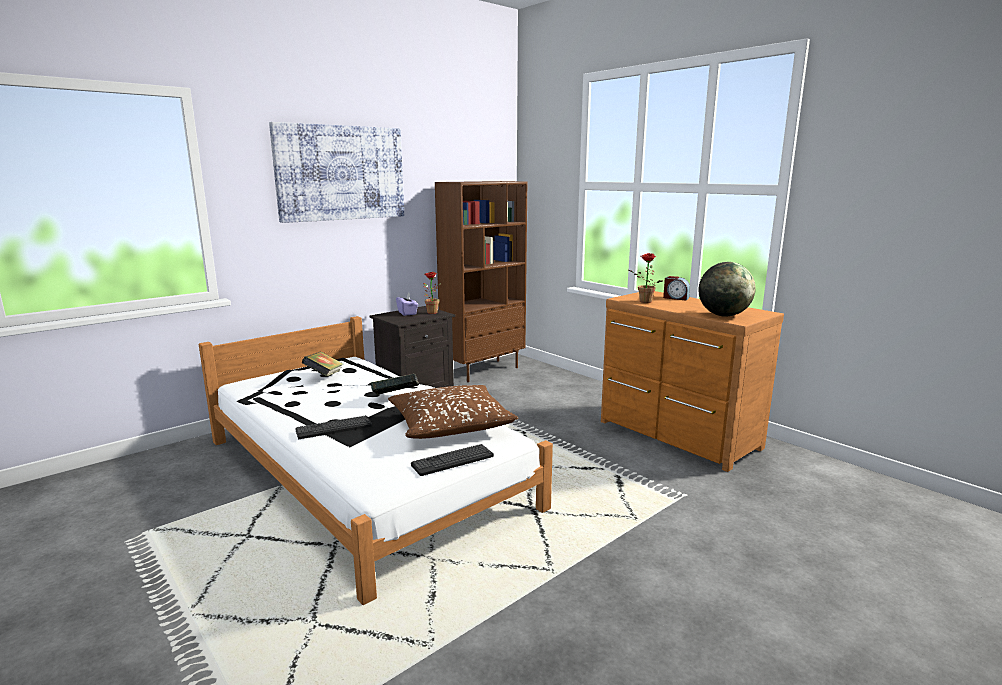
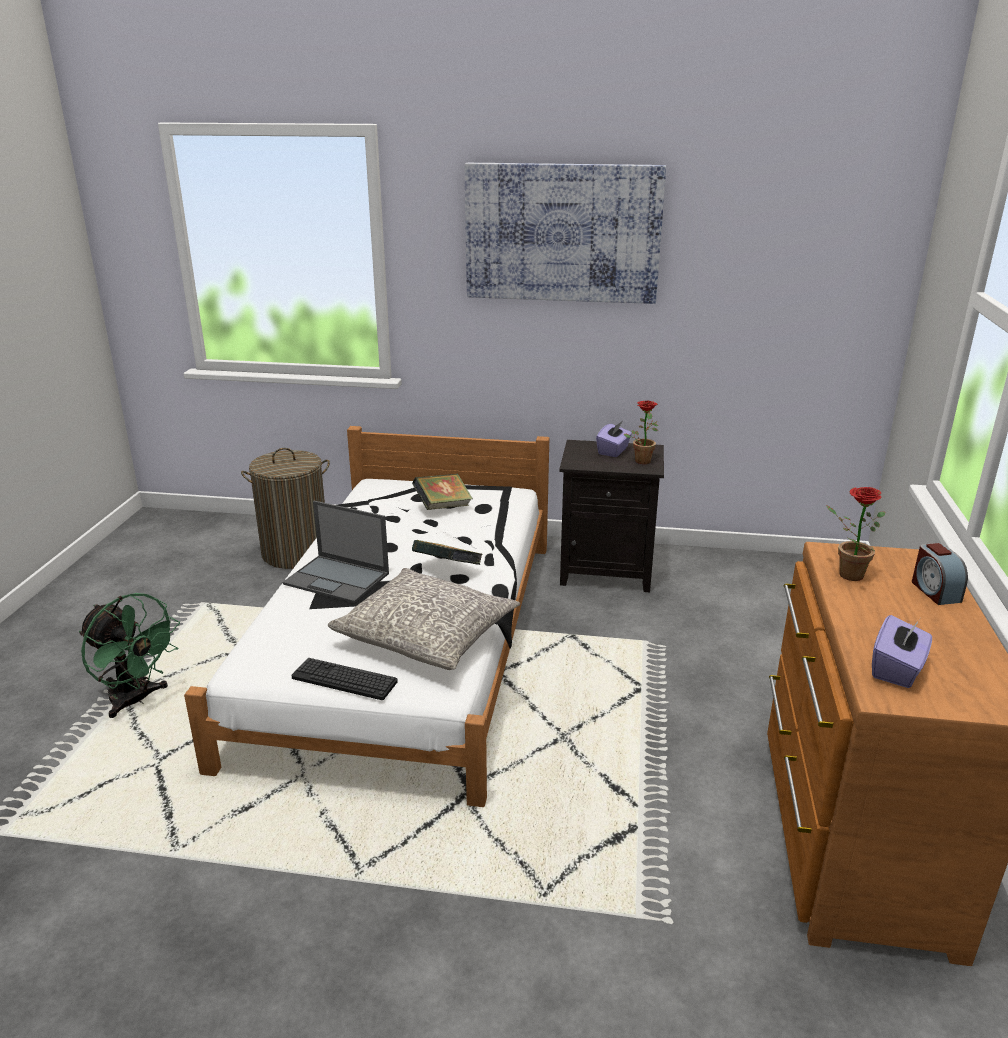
camera: 50 degrees right, 10 degrees up
keyboard [295,415,372,439] -> laptop [283,501,389,603]
brown pillow [388,385,518,439] -> grey pillow [328,568,520,670]
brown bookcase [435,181,527,382] -> none
globe [699,262,756,317] -> purple tissue box [872,615,932,688]
none -> green fan [79,593,180,718]
none -> laundry basket [241,448,330,569]

